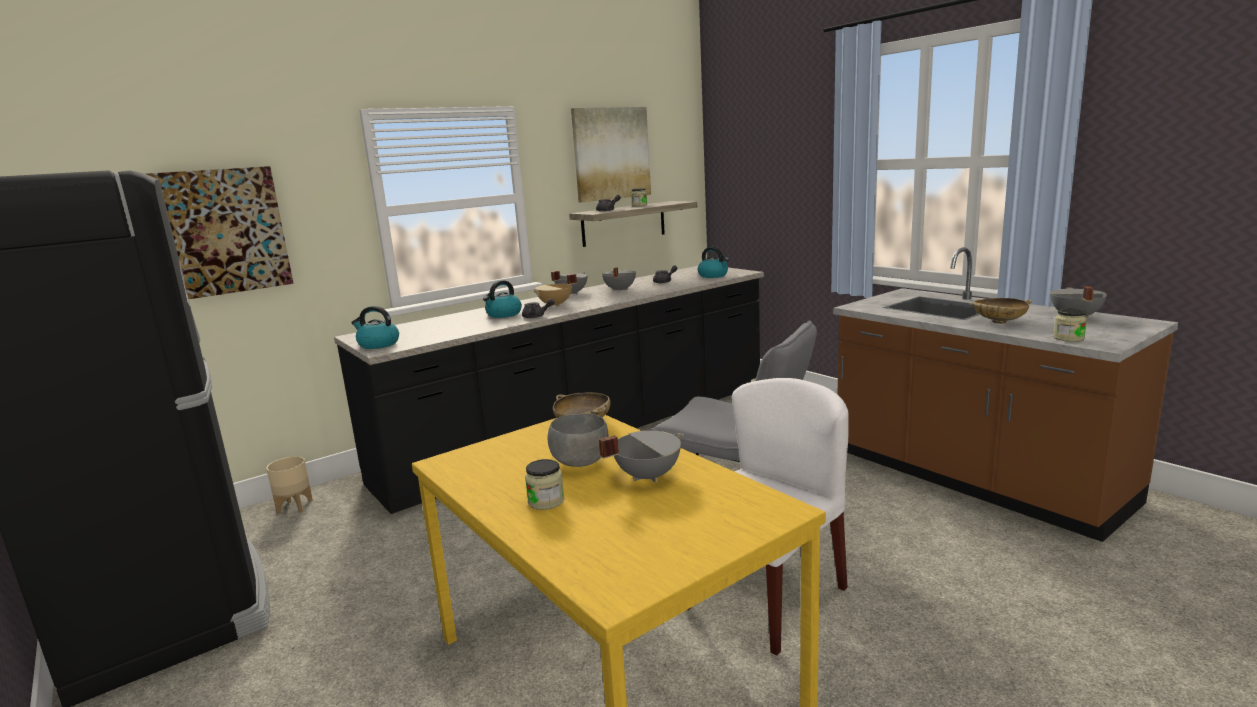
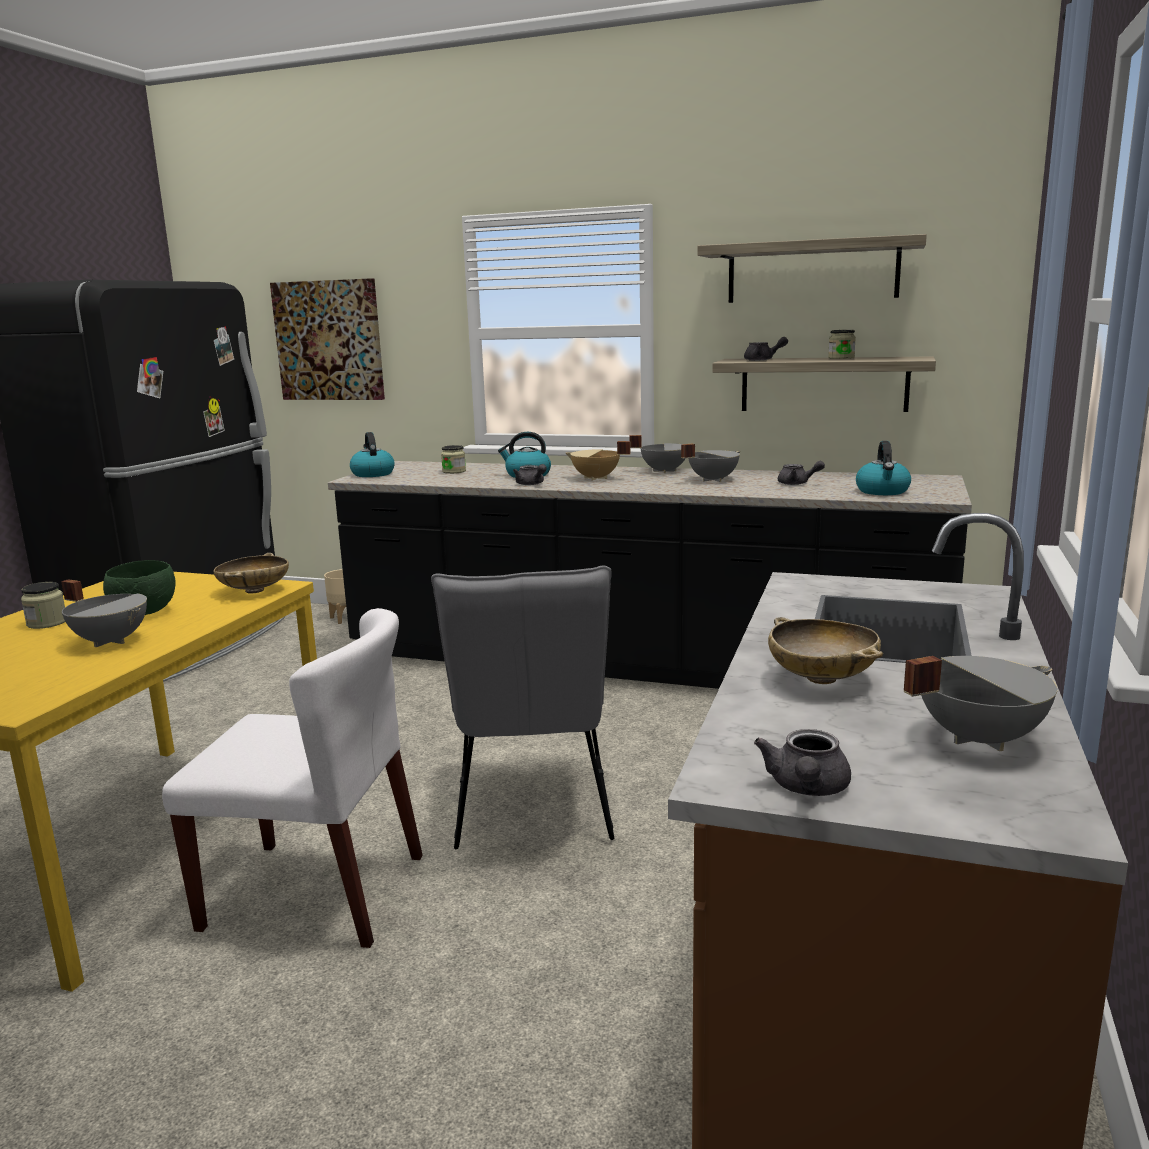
camera: 55 degrees right, 0 degrees up
grey bowl [548,414,609,467] -> green bowl [103,560,176,615]
picture [571,107,651,203] -> shelf [697,234,927,303]
jar [1053,308,1087,342] -> jar moved to [441,445,466,474]
none -> grey teapot [754,729,851,796]

